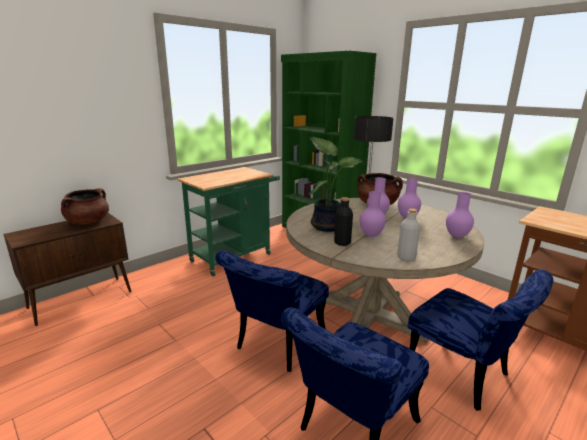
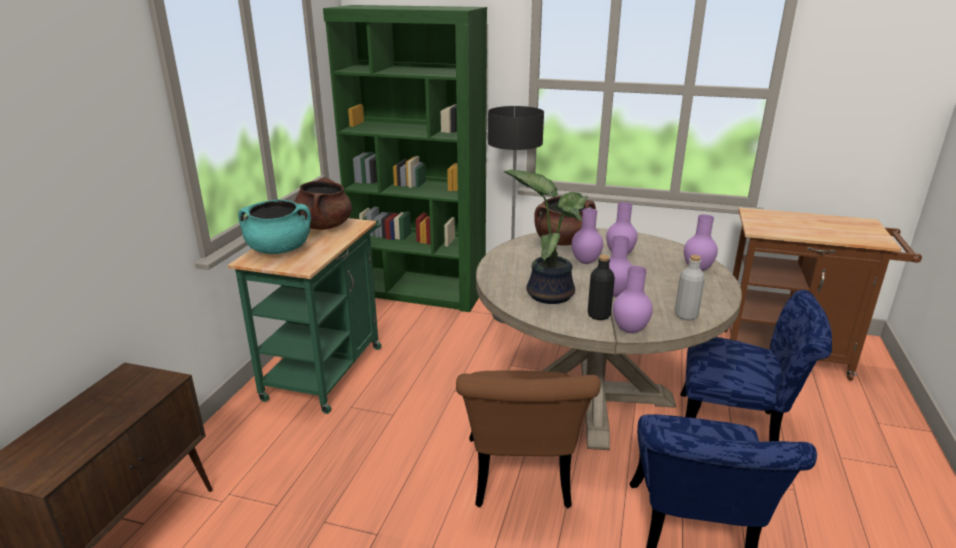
camera: 30 degrees left, 5 degrees up
brown cooking pot [61,188,109,225] -> brown cooking pot moved to [294,177,352,230]
blue chair [215,250,329,372] -> brown chair [456,370,601,508]
none -> turquoise cooking pot [238,199,311,254]
none -> purple vase [613,266,653,333]

